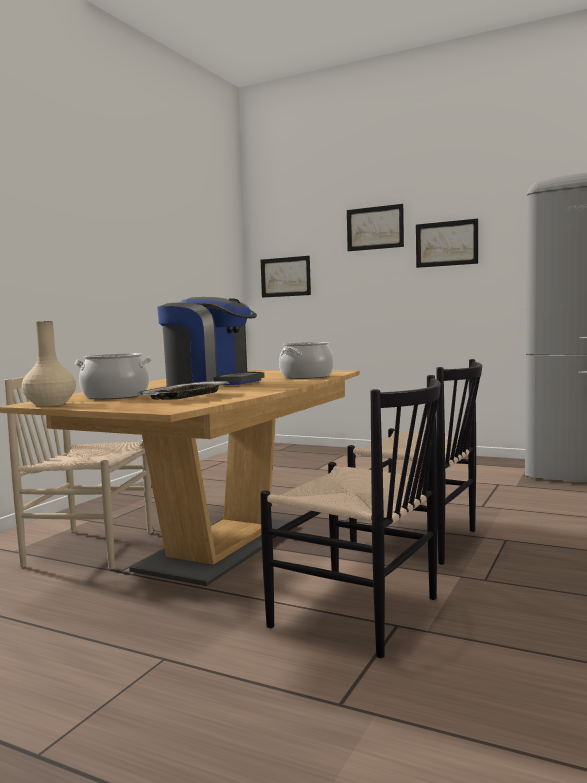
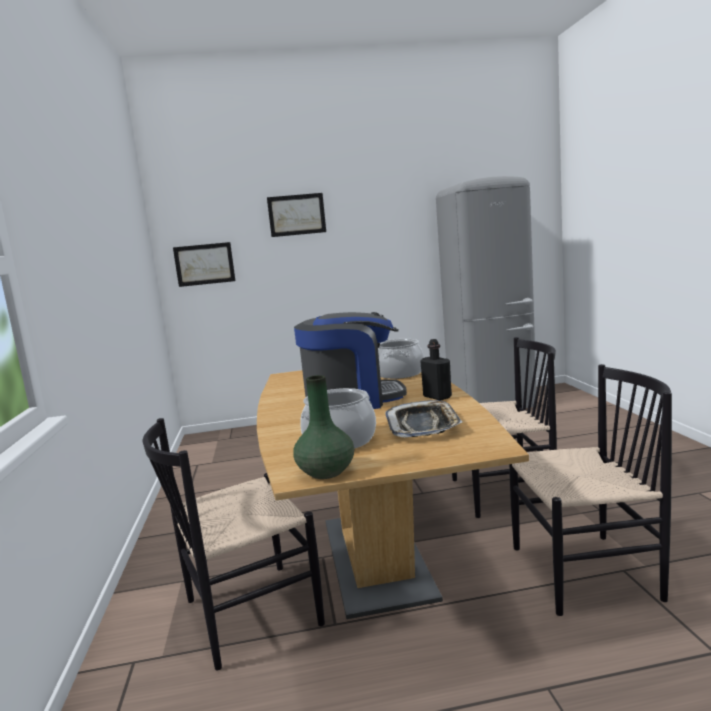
camera: 35 degrees left, 5 degrees up
beige chair [4,377,153,570] -> black chair [143,418,325,671]
beige vase [22,321,76,406] -> green vase [293,375,354,479]
picture [416,219,478,268] -> none
none -> black bottle [420,339,452,401]

